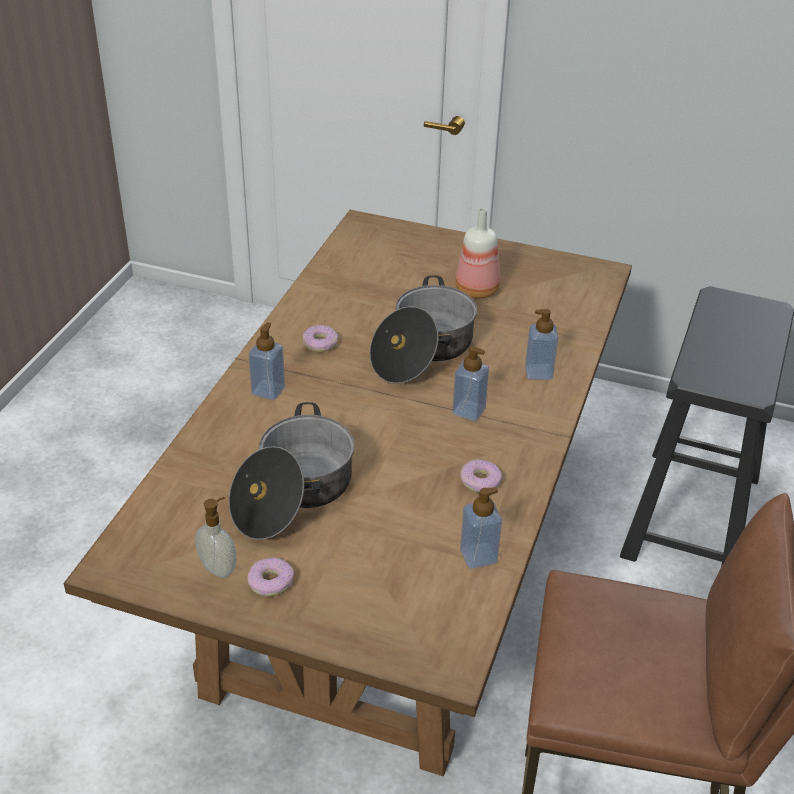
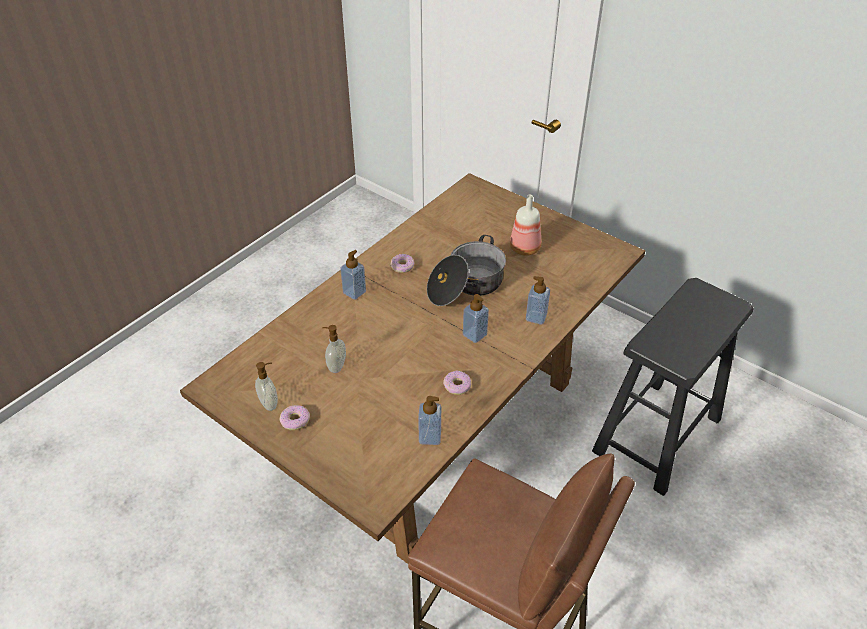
camera: 20 degrees right, 5 degrees up
cooking pot [229,402,354,540] -> soap dispenser [322,325,346,373]

